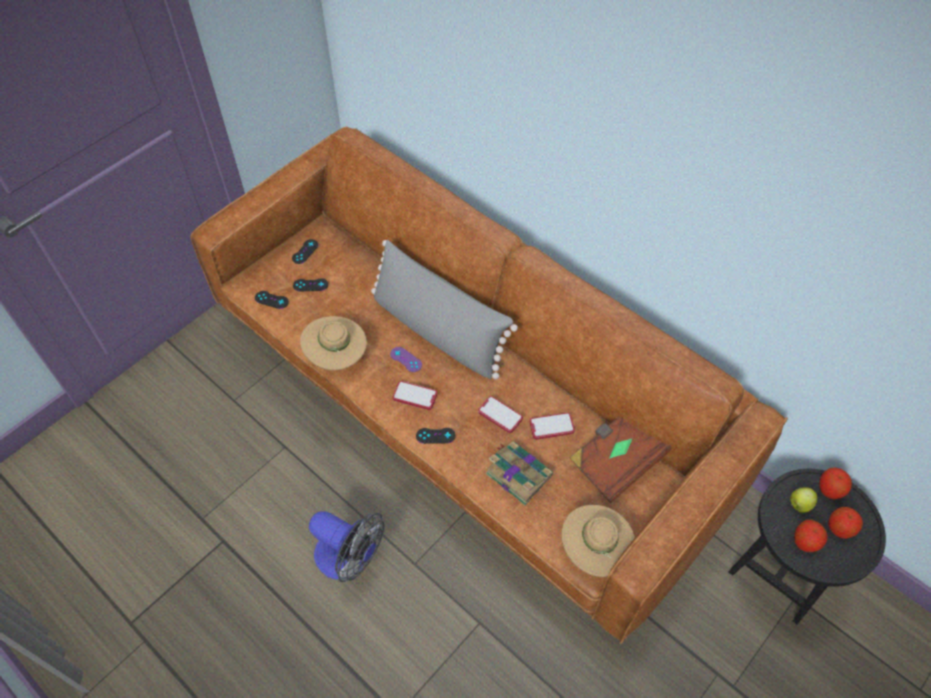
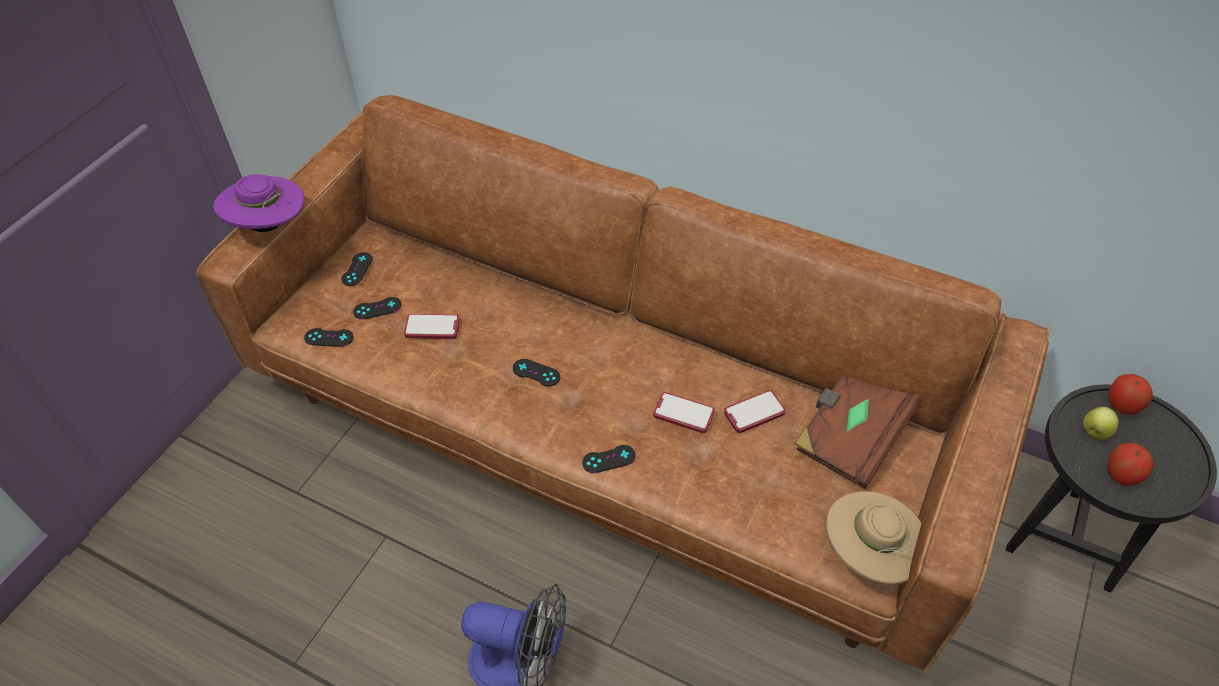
camera: 15 degrees left, 5 degrees down
beige hat [300,316,367,370] -> none
grey pillow [371,240,518,379] -> none
purple game controller [390,347,422,372] -> black game controller [513,359,560,387]
phone [393,381,437,410] -> phone moved to [404,314,460,339]
book [486,442,553,505] -> none
apple [828,507,863,539] -> none
none -> purple hat [213,174,304,232]

